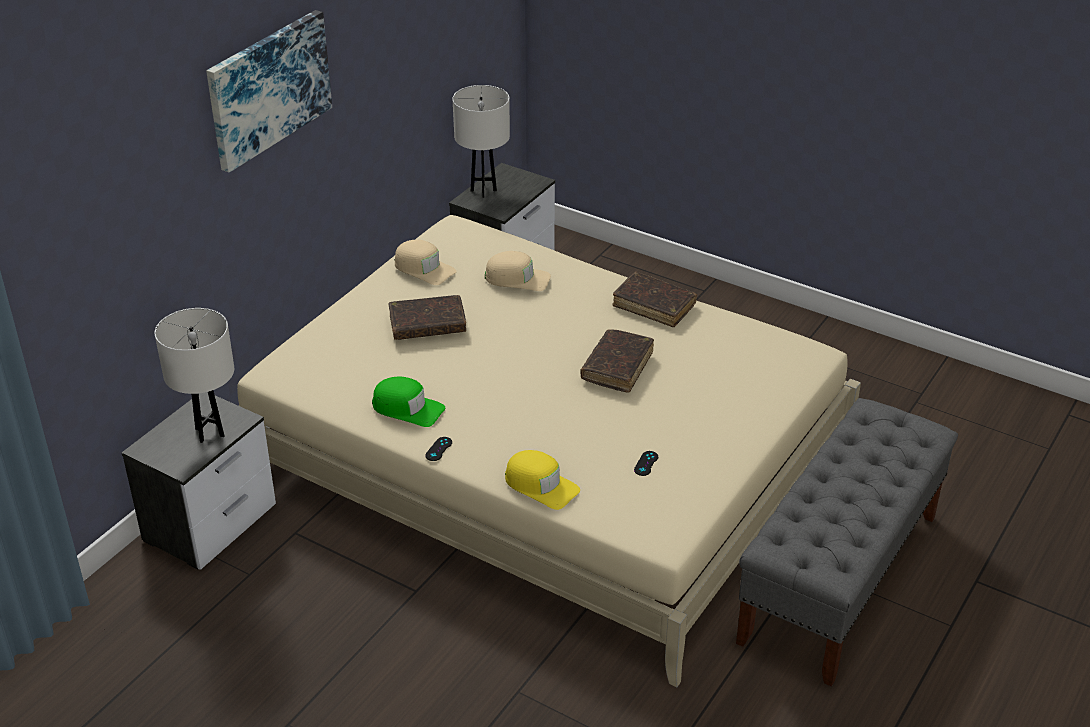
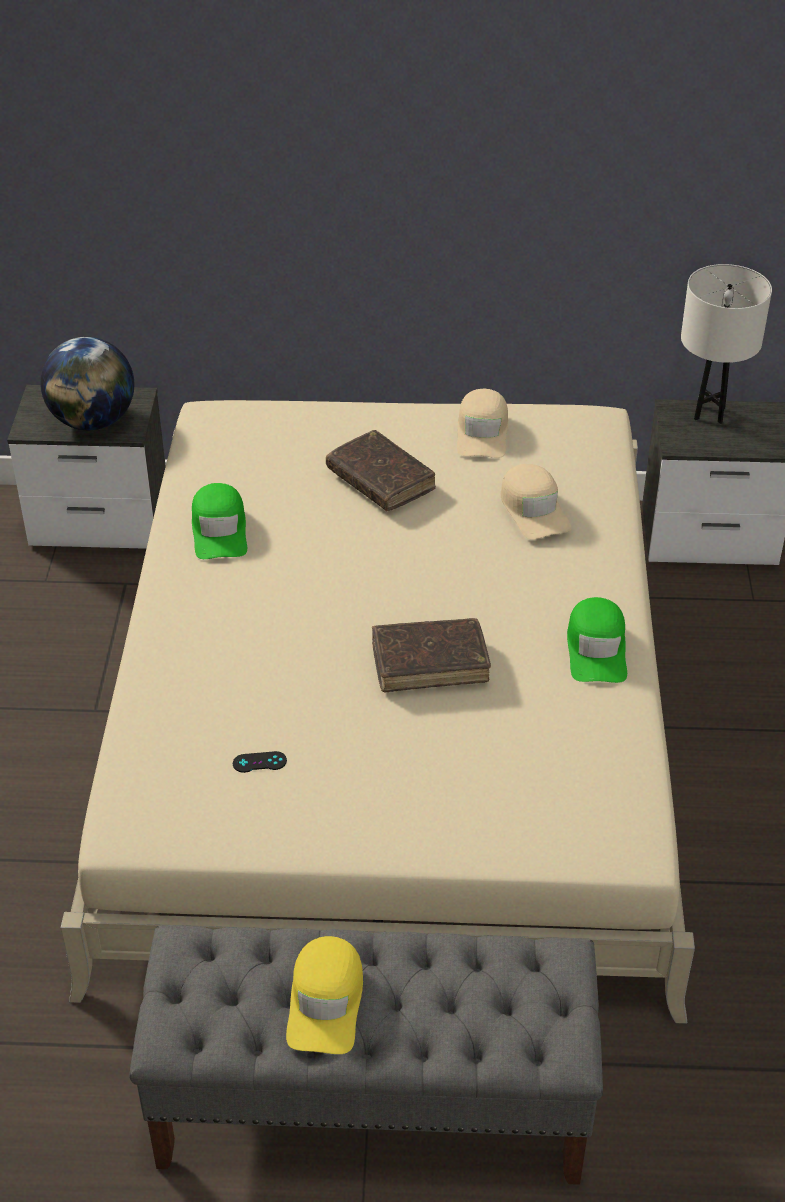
camera: 60 degrees right, 5 degrees up
white table lamp [155,308,234,443] -> globe [40,337,134,430]
picture [206,10,332,173] -> none
black game controller [425,437,452,461] -> none
yellow cap [505,450,580,510] -> yellow cap moved to [286,936,363,1054]
brown book [612,272,697,327] -> green cap [567,597,627,683]

